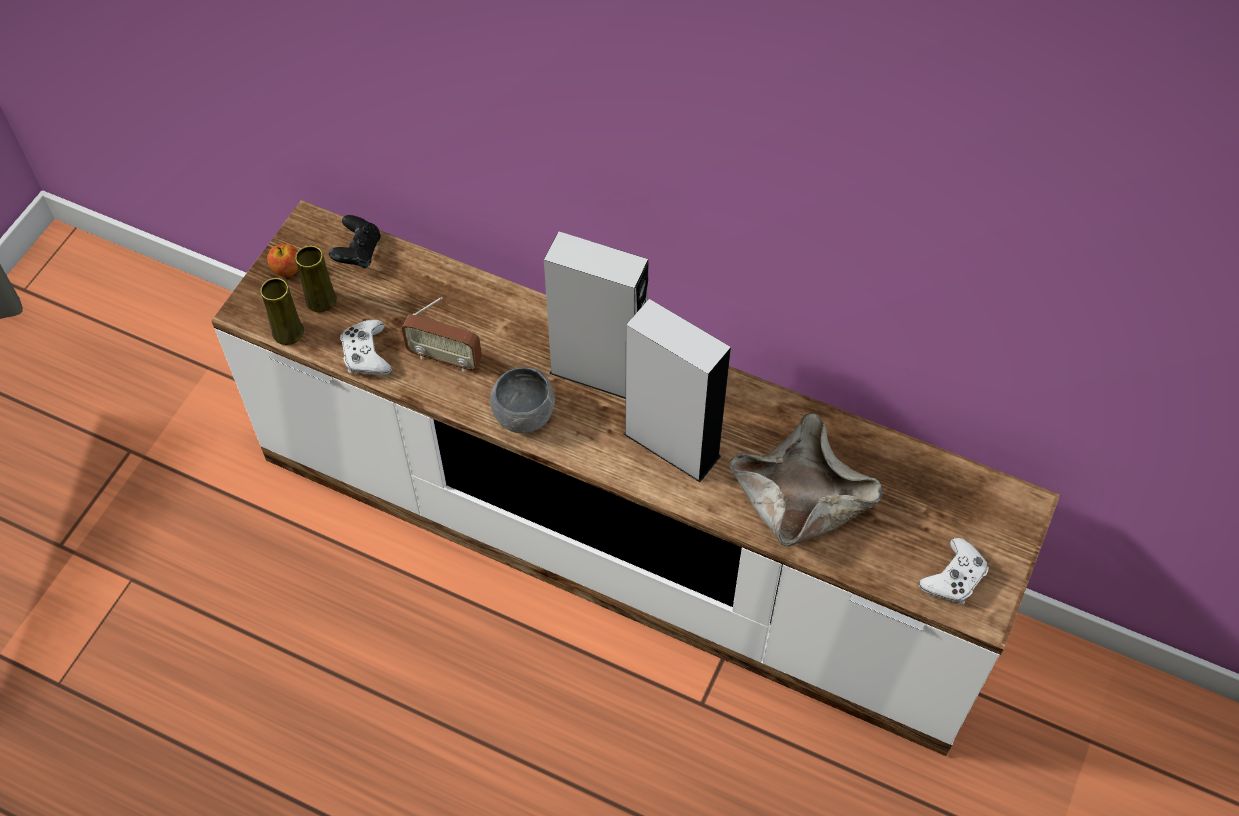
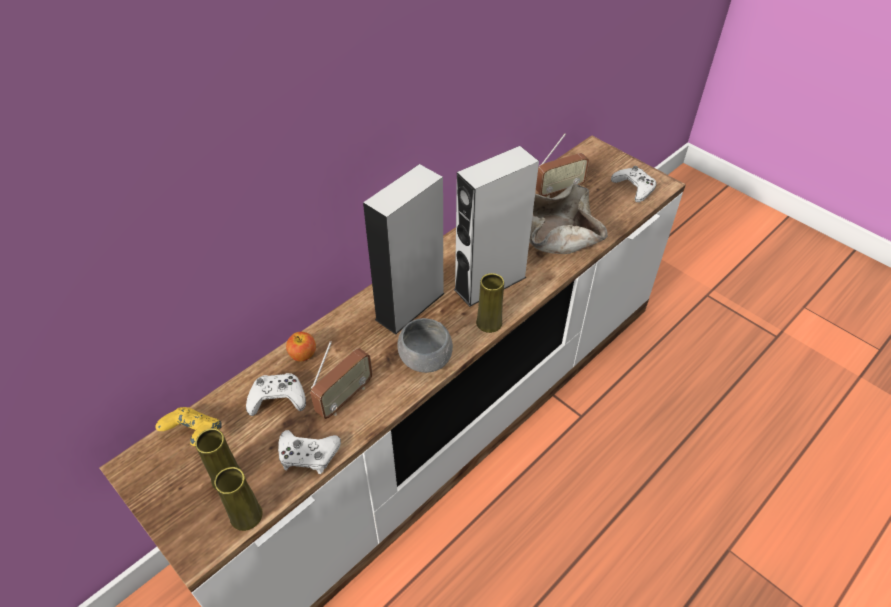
camera: 70 degrees left, 10 degrees down
apple [267,244,298,277] -> apple moved to [286,332,316,361]
black game controller [329,215,381,268] -> yellow game controller [155,407,222,446]
none -> white game controller [246,373,306,416]
none -> yellow vase [476,273,504,333]
none -> radio [536,134,589,198]

